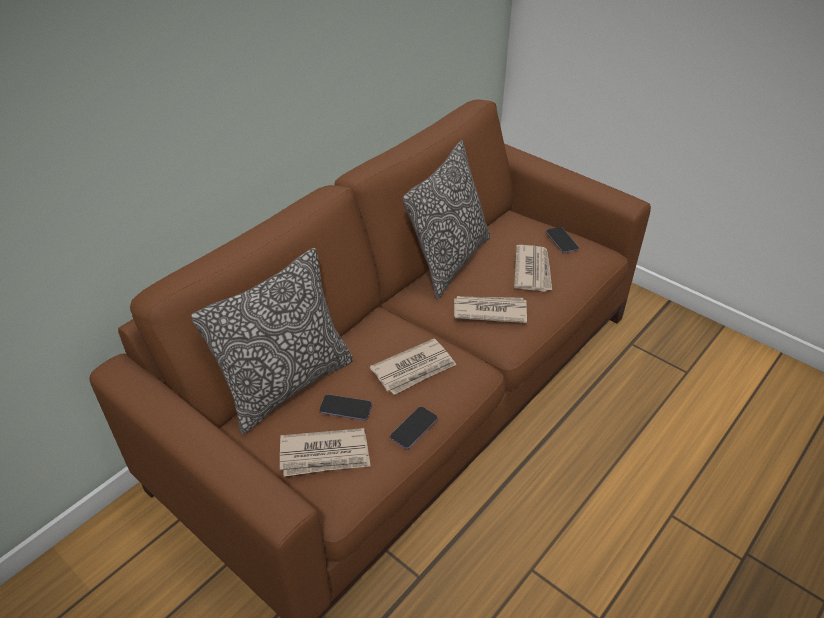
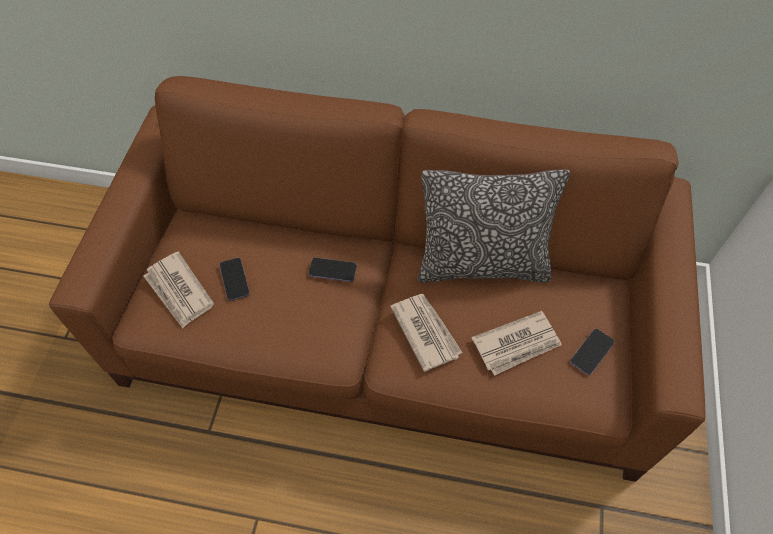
camera: 60 degrees right, 15 degrees up
pillow [191,248,353,434] -> none
newspaper [370,338,456,395] -> none
phone [390,407,438,449] -> phone moved to [309,257,357,282]

